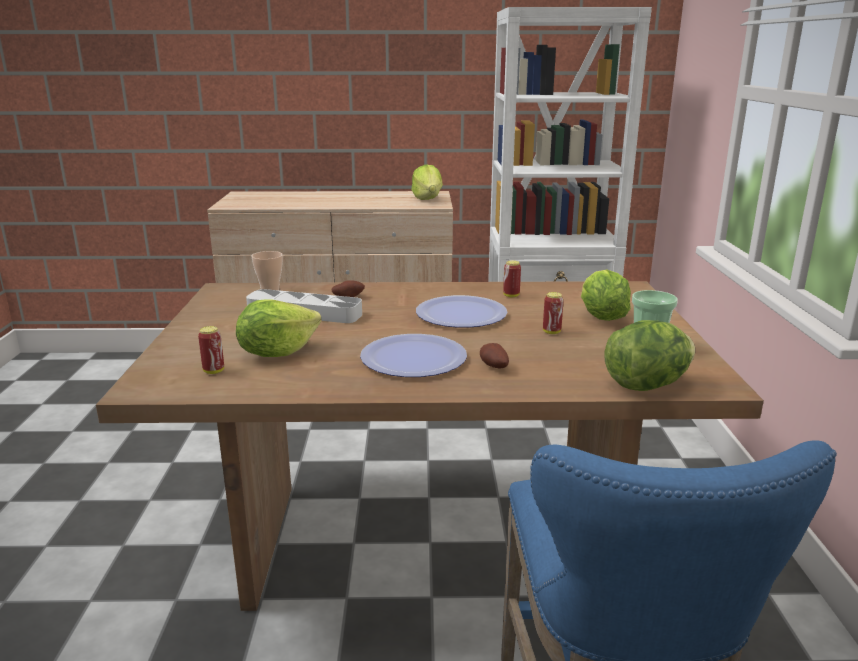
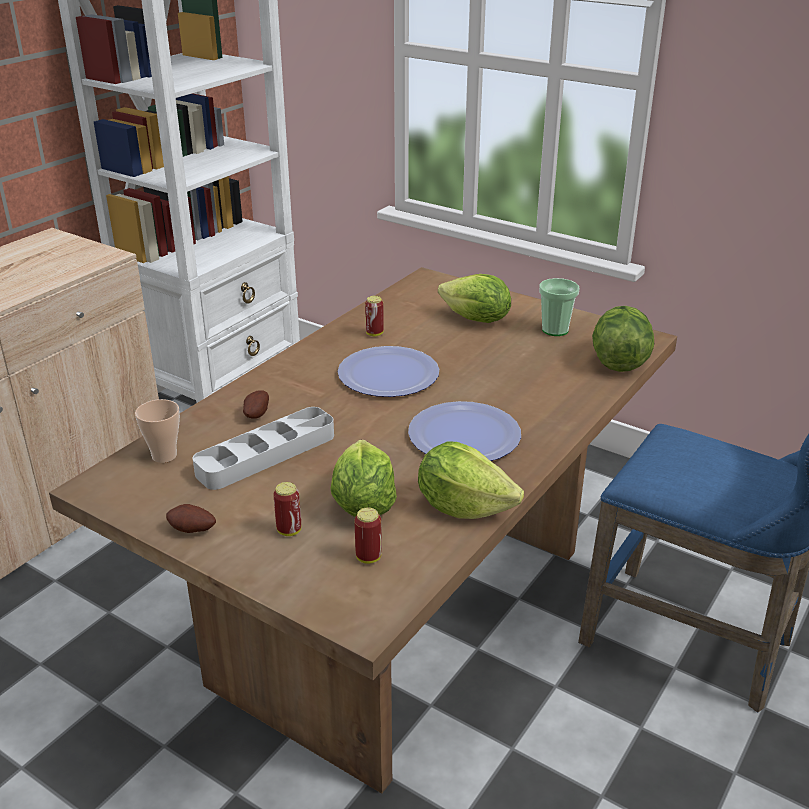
camera: 55 degrees left, 10 degrees up
lettuce [411,164,443,200] -> lettuce moved to [418,441,524,519]
potato [480,343,509,369] -> potato moved to [166,504,216,533]
can [543,292,564,334] -> can moved to [273,482,301,536]

